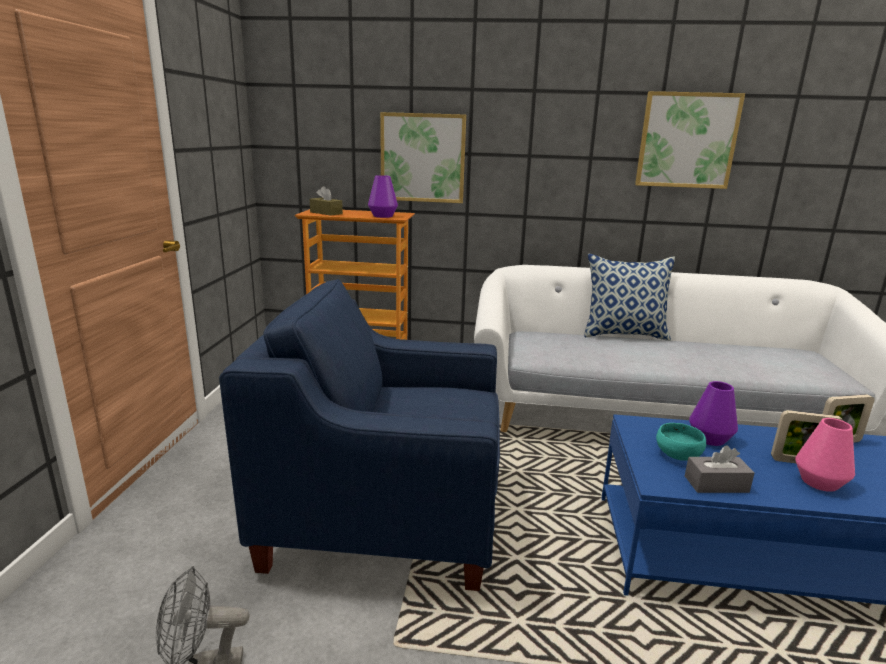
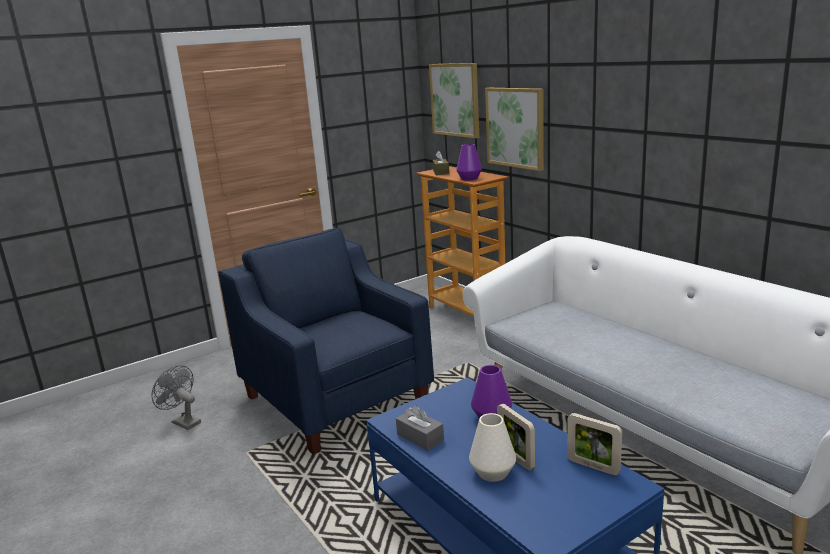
camera: 50 degrees right, 0 degrees up
pillow [584,254,675,341] -> none
picture [635,91,745,189] -> picture moved to [429,63,479,138]
turquoise bowl [656,423,706,461] -> none
pink vase [795,418,855,492] -> white vase [469,413,516,482]

